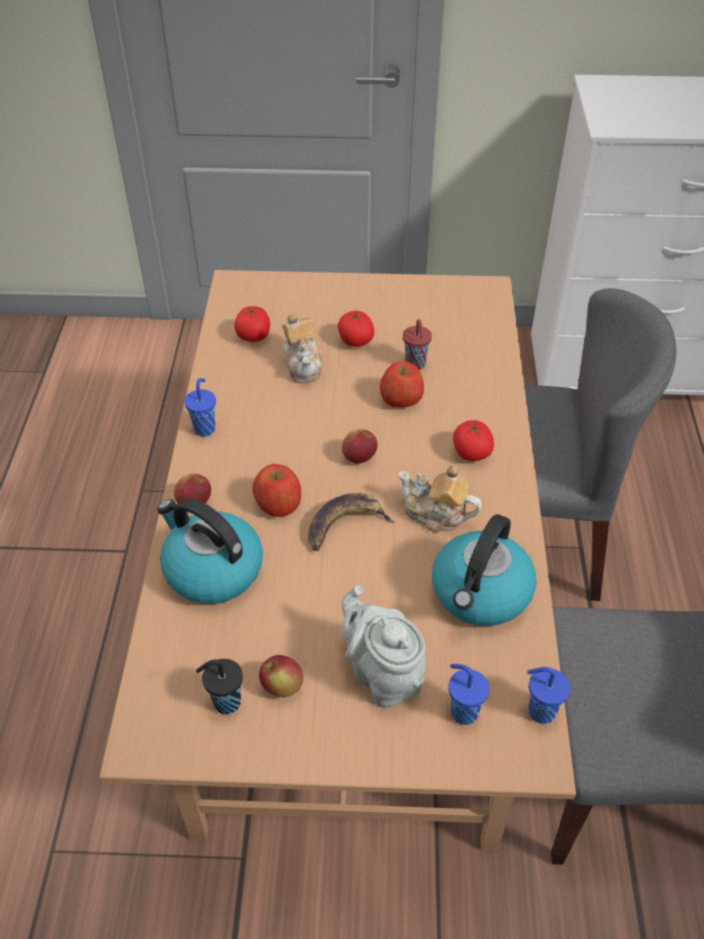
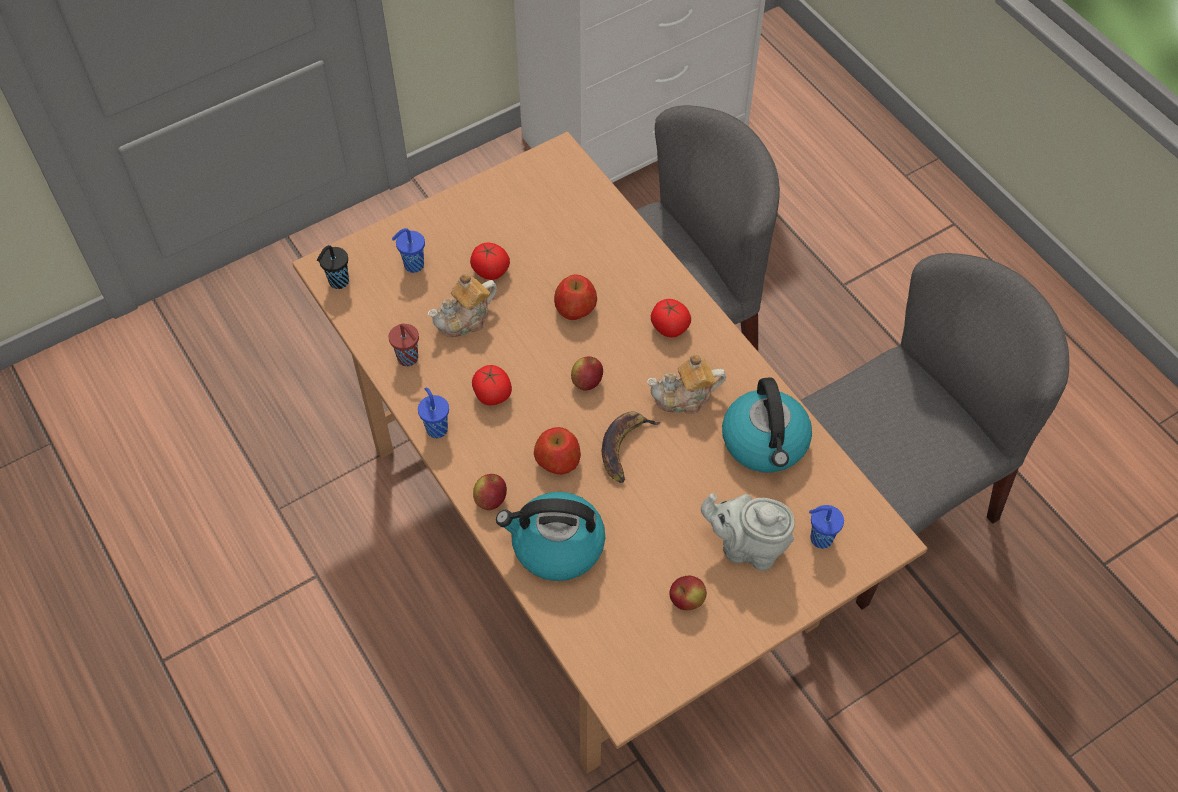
camera: 35 degrees left, 10 degrees up
black cup [196,659,243,714] -> black cup moved to [317,245,349,289]
tomato [234,306,270,342] -> tomato moved to [472,365,512,405]
teapot [282,313,322,383] -> teapot turned 105 degrees clockwise [428,273,497,337]
red cup [403,319,432,370] -> red cup moved to [388,324,419,366]
blue cup [527,667,570,724] -> blue cup moved to [392,228,425,273]

